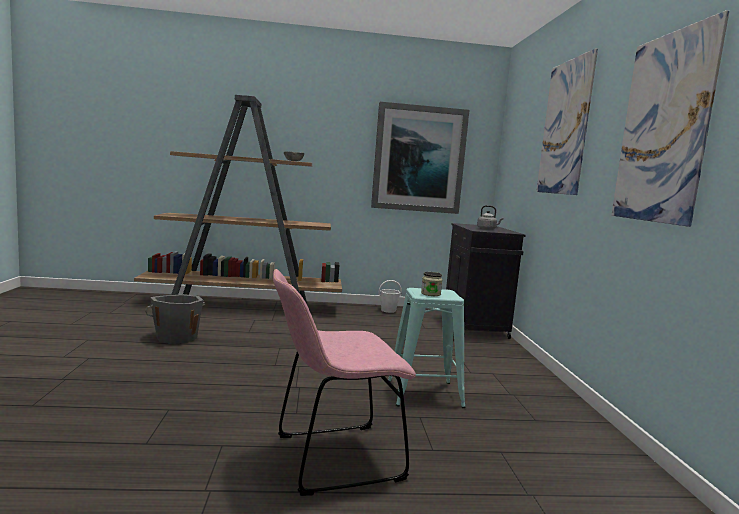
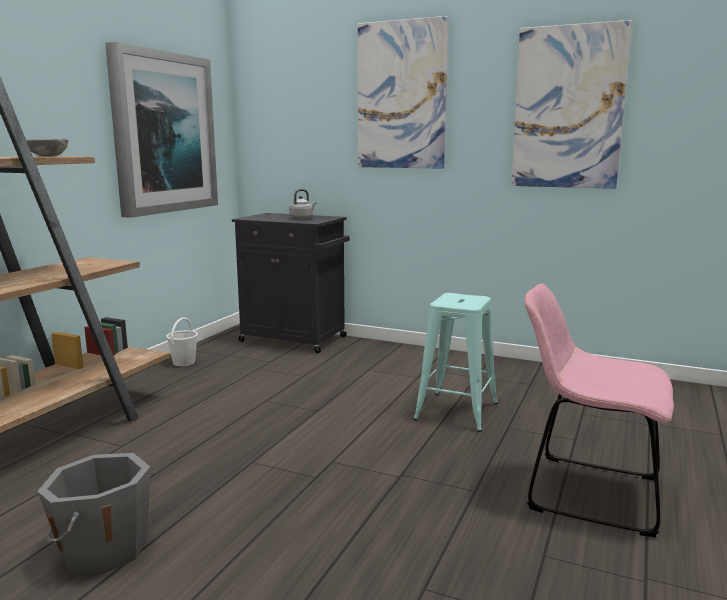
camera: 60 degrees left, 5 degrees up
pink chair [273,269,416,496] -> pink chair turned 105 degrees clockwise [524,283,674,537]
jar [421,272,442,296] -> none

